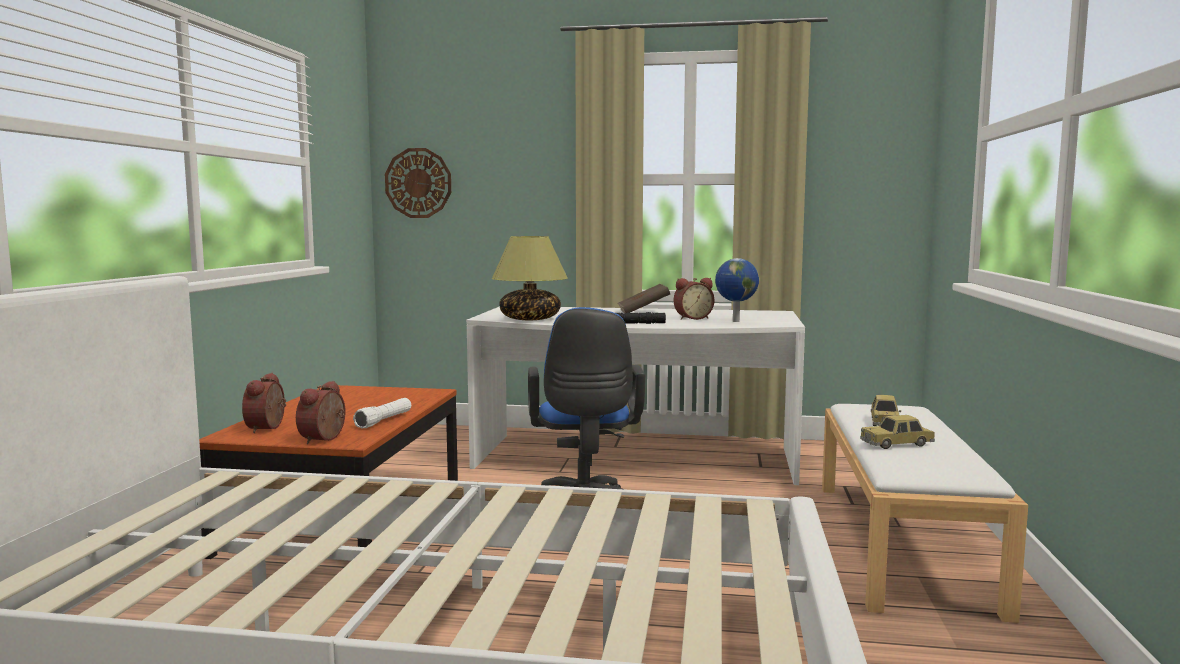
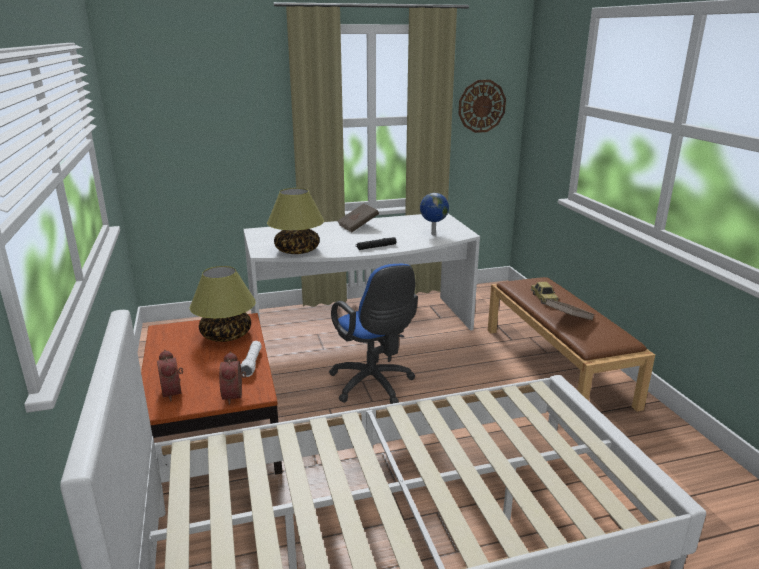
camera: 25 degrees left, 15 degrees up
wall clock [385,148,451,218] -> wall clock moved to [459,80,506,133]
alarm clock [674,278,714,320] -> none
white bench [822,404,1028,623] -> brown bench [488,277,655,411]
toy car [860,415,935,449] -> brown book [545,299,595,321]
none -> table lamp [190,266,256,342]

